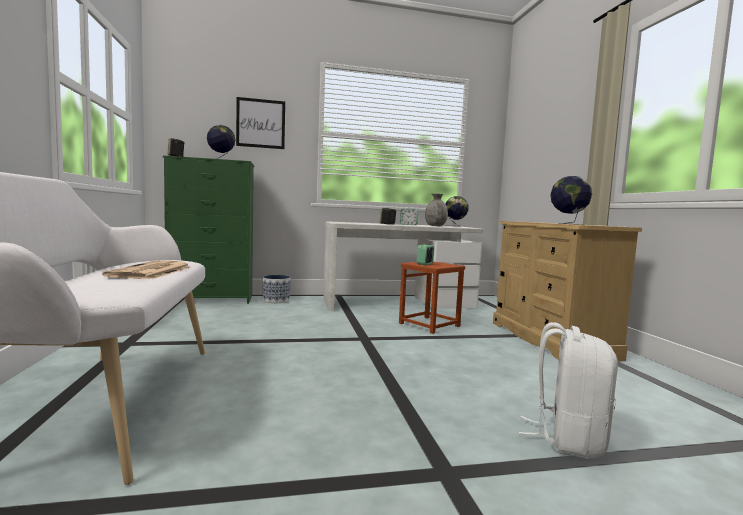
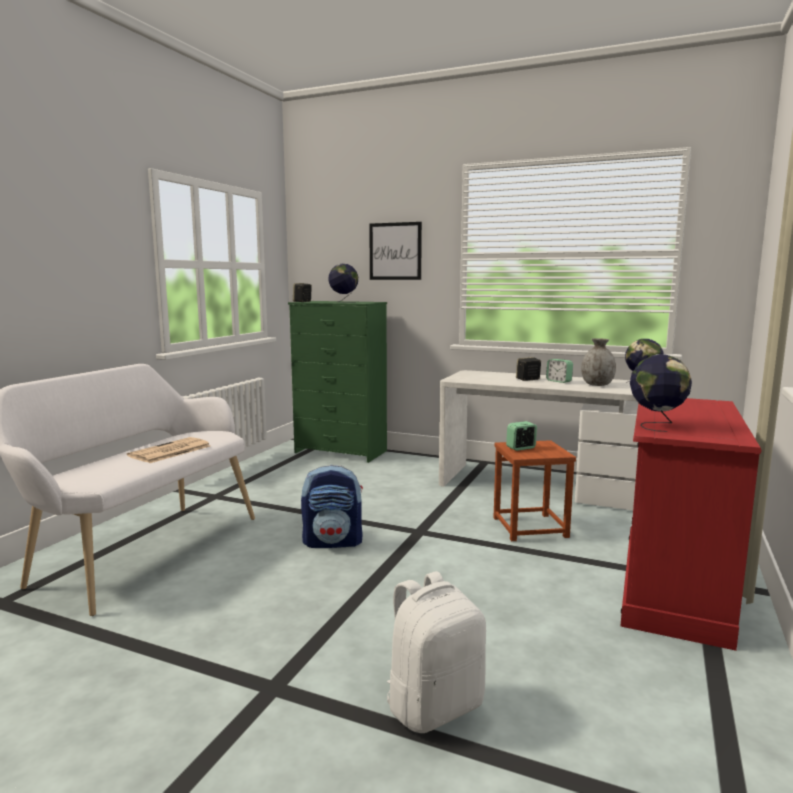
camera: 35 degrees right, 5 degrees up
planter [263,275,290,303] -> none
beige dresser [493,221,642,362] -> red dresser [621,398,761,651]
none -> backpack [301,465,363,548]

